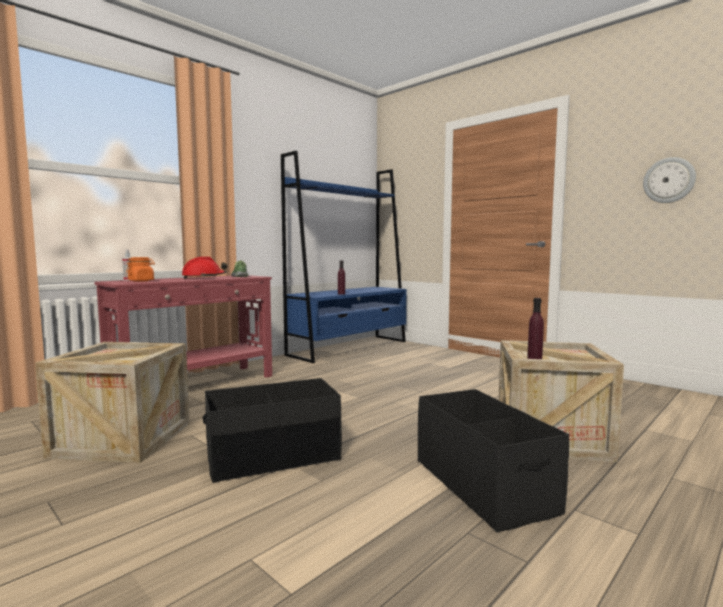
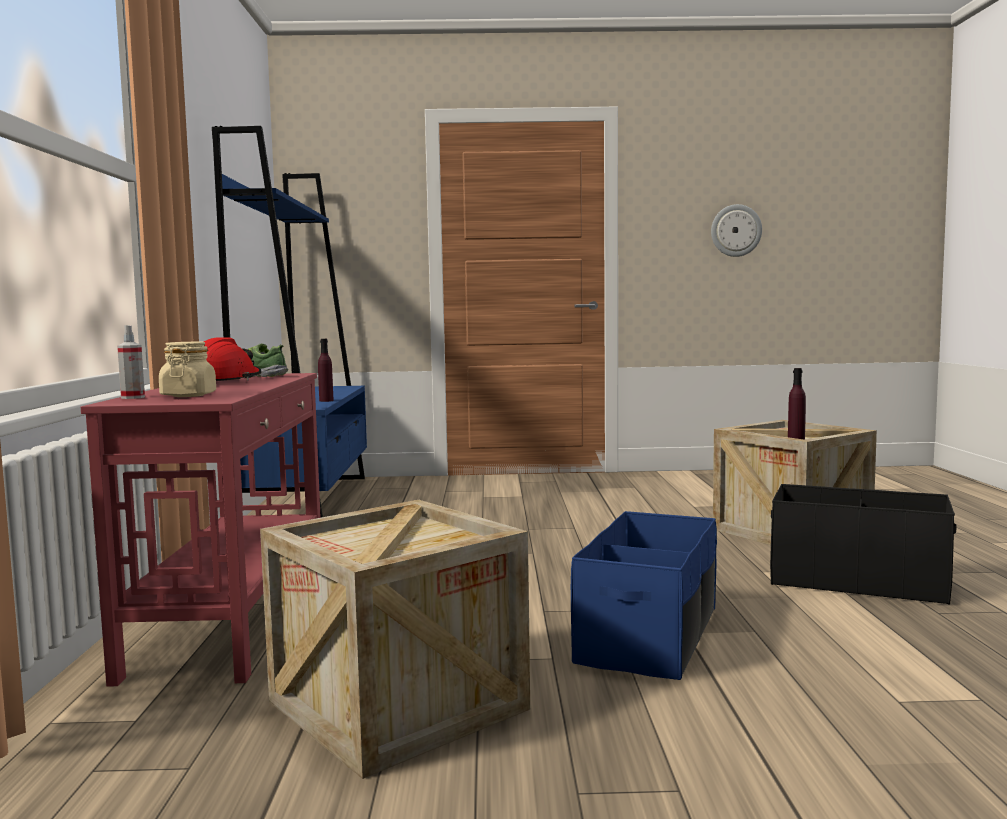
camera: 45 degrees left, 0 degrees up
orange jar [126,257,155,282] -> beige jar [159,342,216,397]
black storage box [203,378,342,483] -> blue storage box [571,511,717,680]

